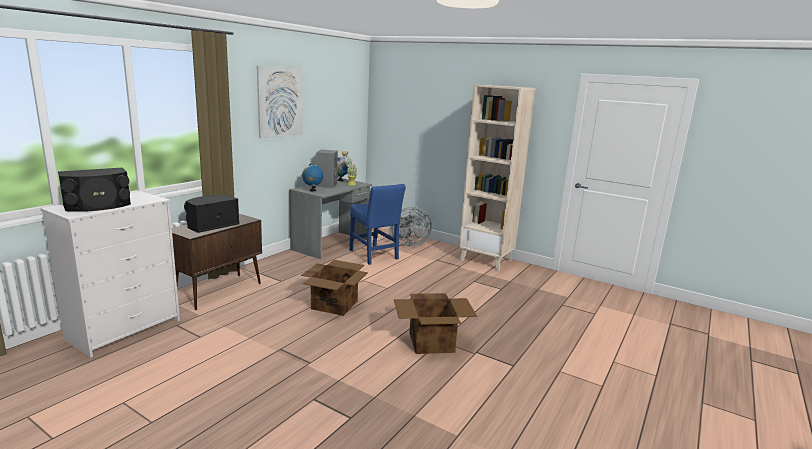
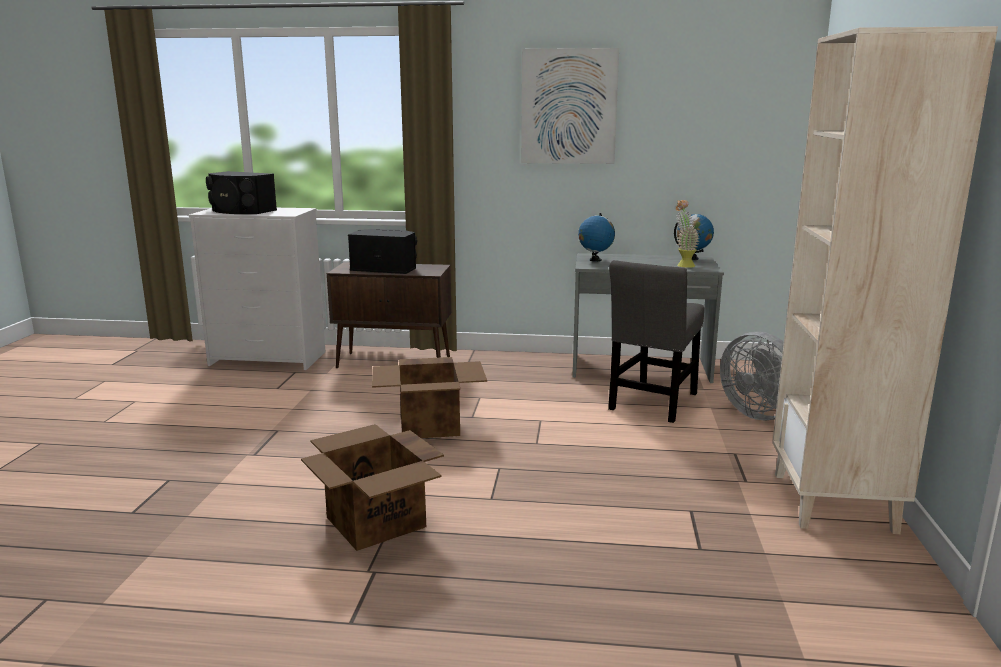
camera: 65 degrees right, 0 degrees up
grey speaker [316,150,338,188] -> none
blue chair [349,184,406,265] -> grey chair [608,260,704,423]

